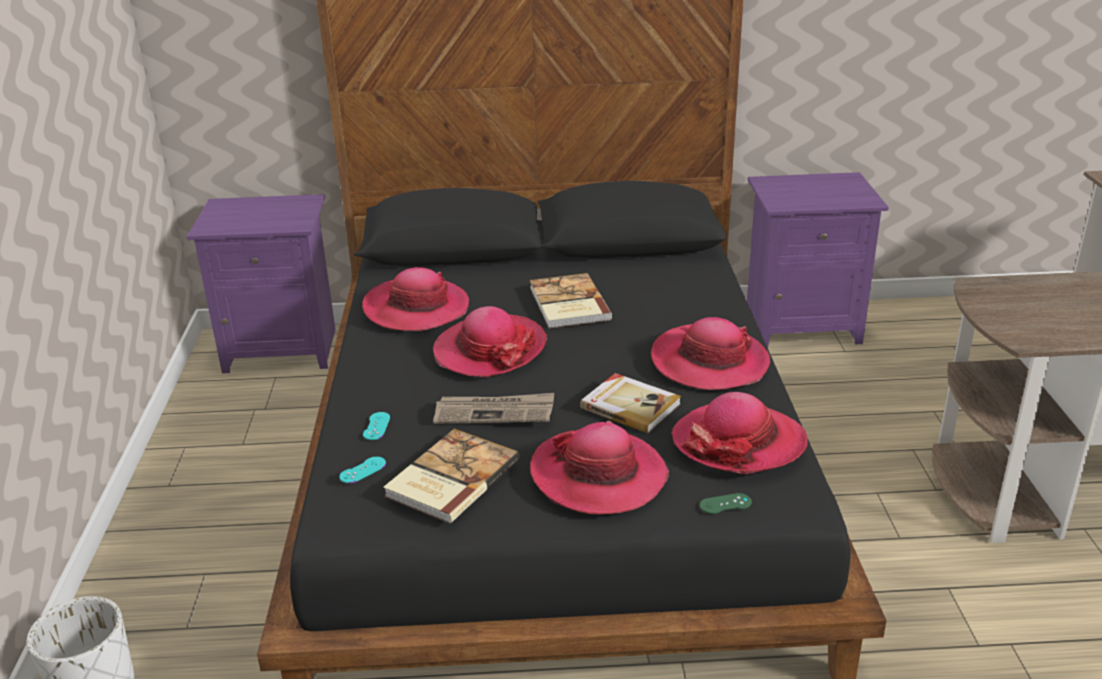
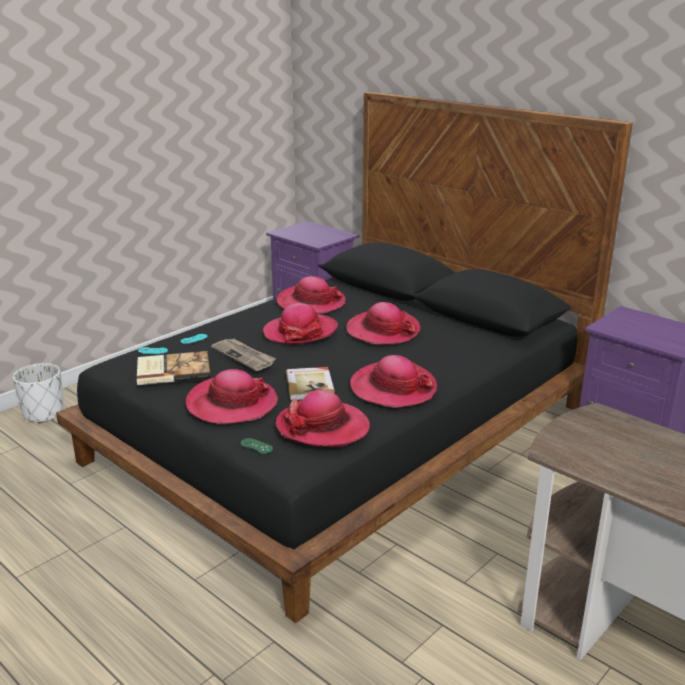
camera: 45 degrees right, 5 degrees down
book [530,273,612,329] -> hat [346,302,421,344]

